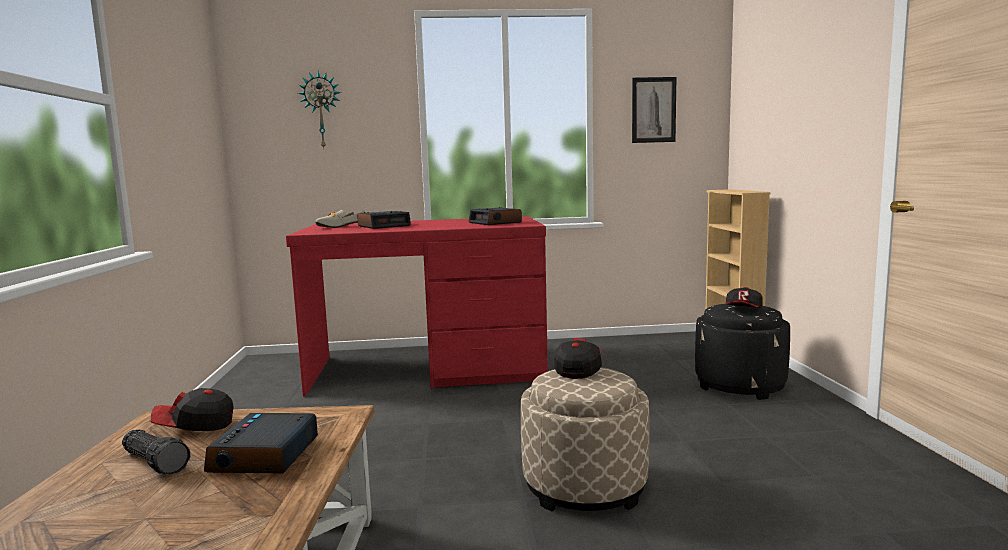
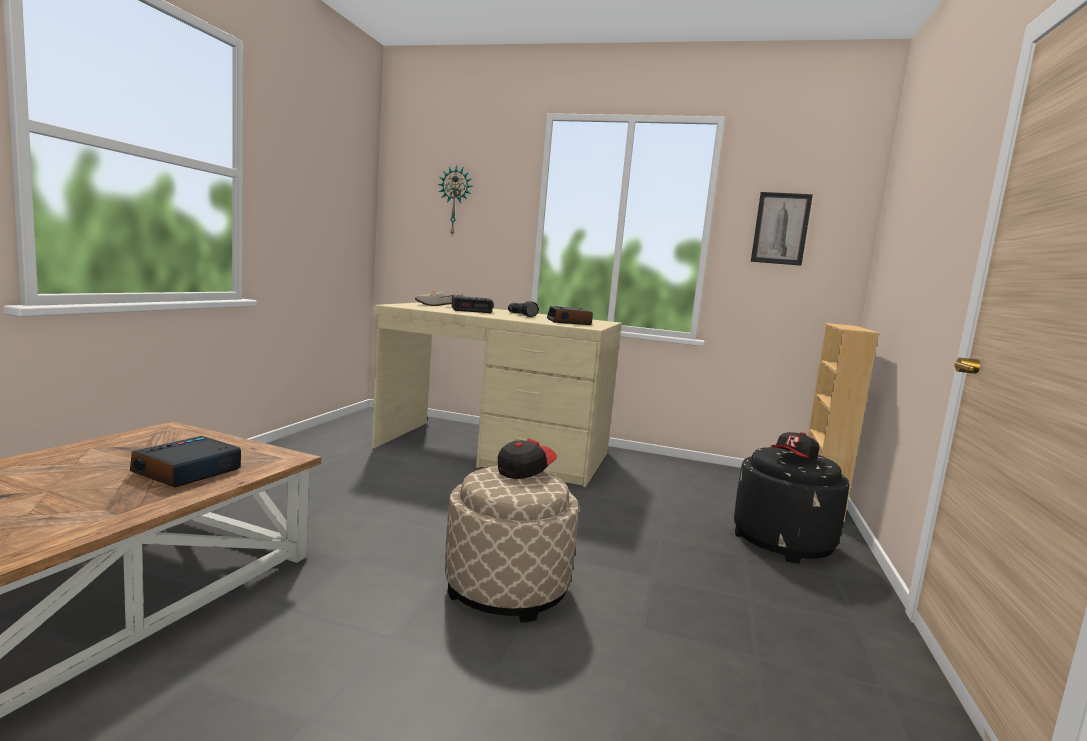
camera: 20 degrees right, 0 degrees up
flashlight [122,430,190,475] -> flashlight moved to [508,301,539,317]
cap [151,388,233,431] -> none
red desk [286,216,548,396] -> beige desk [372,302,622,487]

